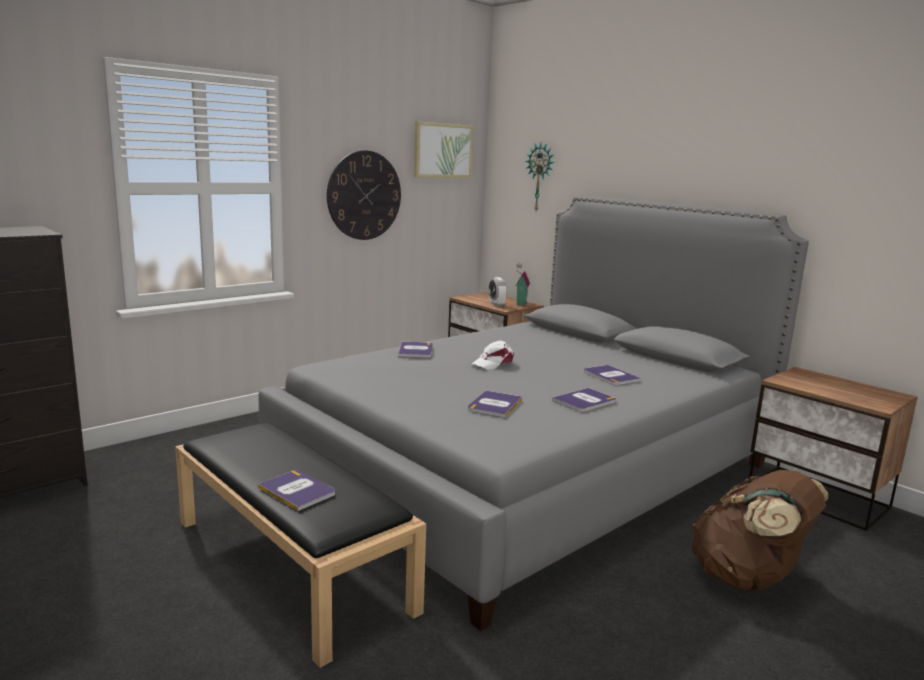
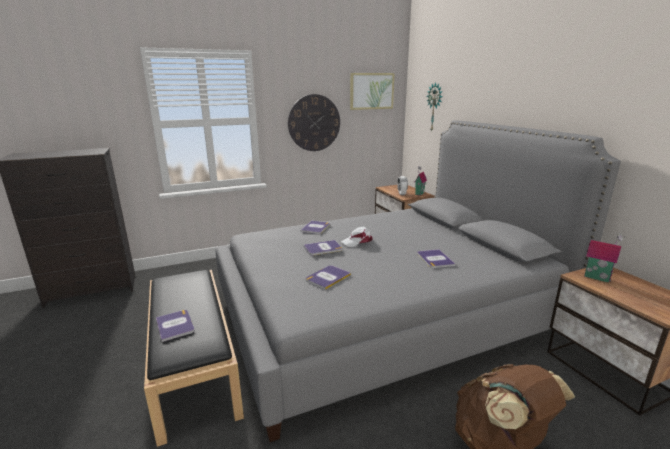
camera: 20 degrees right, 5 degrees up
book [552,388,616,412] -> book moved to [304,240,342,255]
none -> toy house [584,233,625,283]

